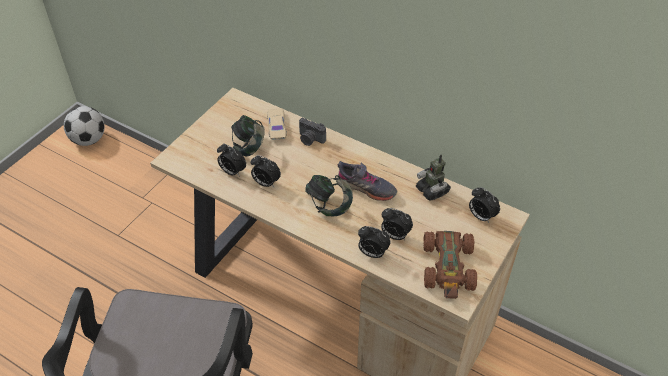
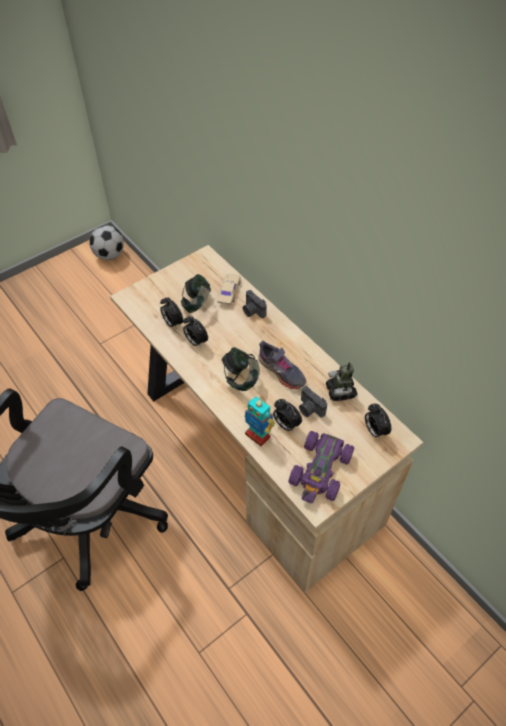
camera: 20 degrees right, 5 degrees up
alarm clock [358,226,390,258] -> toy robot [244,396,275,446]
brown toy car [423,231,477,299] -> purple toy car [288,431,355,503]
none -> camera [299,386,327,418]

